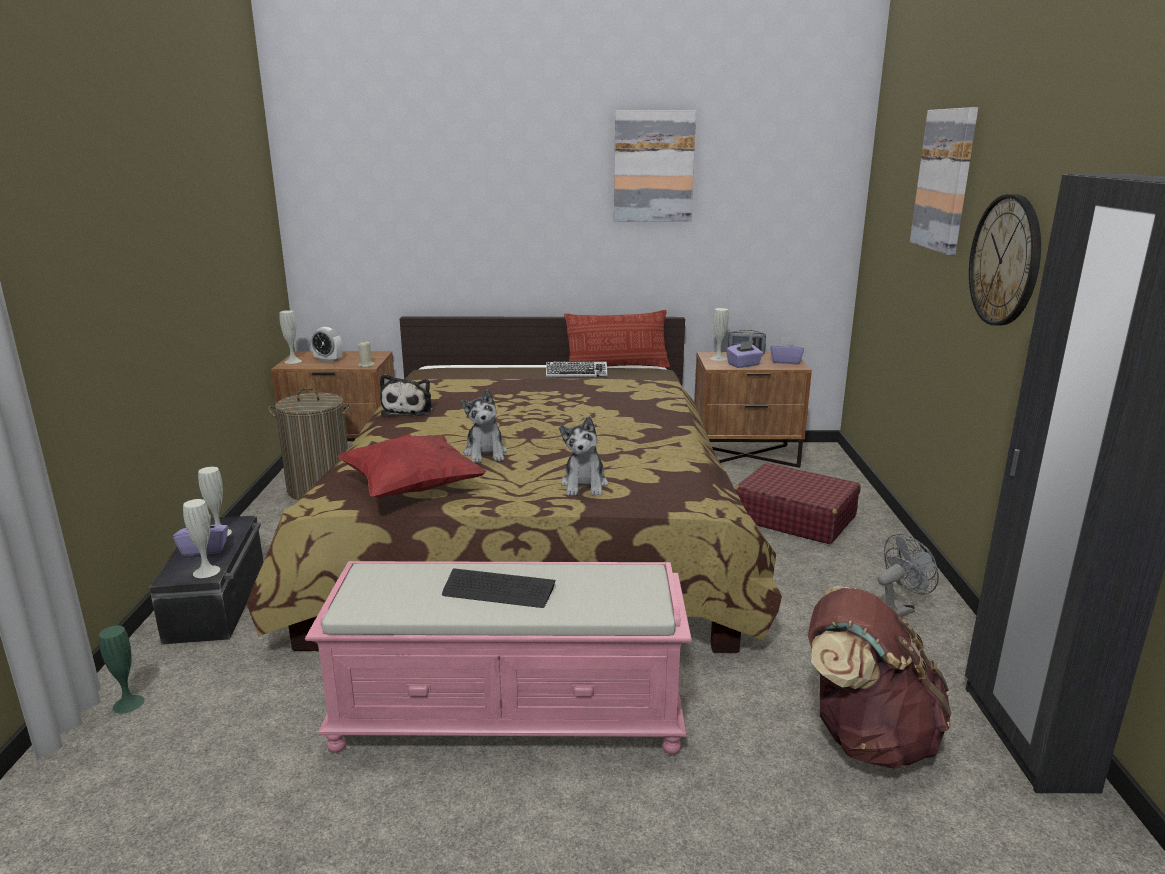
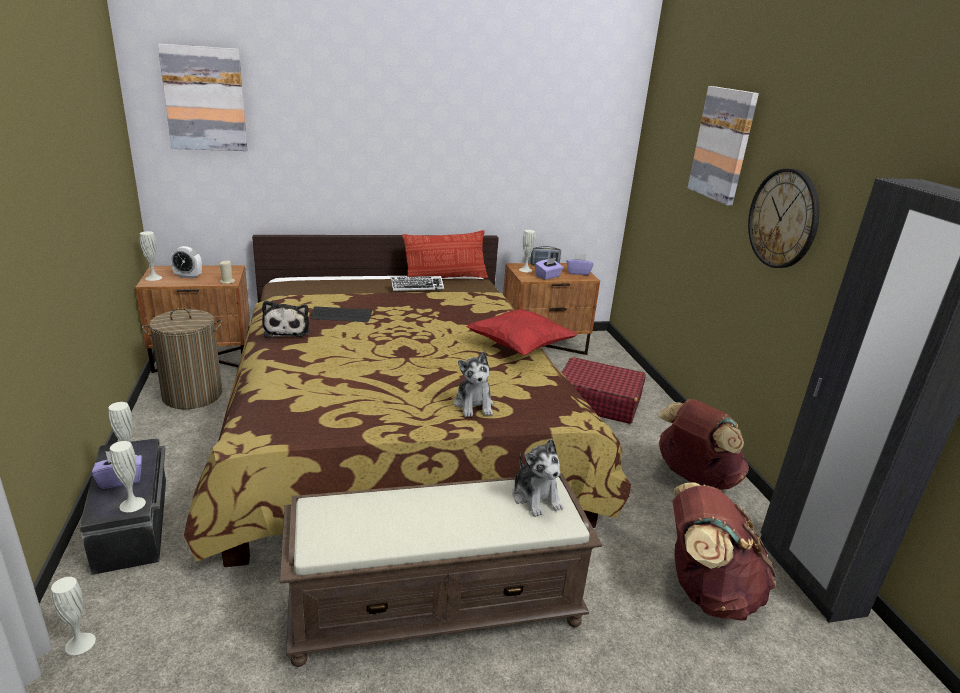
camera: 15 degrees left, 5 degrees up
green vase [99,625,145,713] -> white vase [51,577,96,655]
pink bench [305,561,692,755] -> brown bench [280,473,602,667]
red pillow [337,434,487,497] -> red pillow moved to [466,309,578,355]
keyboard [442,568,556,608] -> keyboard moved to [311,306,372,322]
plush toy [461,389,507,463] -> plush toy moved to [512,439,563,517]
picture [614,111,696,222] -> picture moved to [158,44,247,151]
grey fan [878,534,939,617] -> brown backpack [658,399,749,490]

